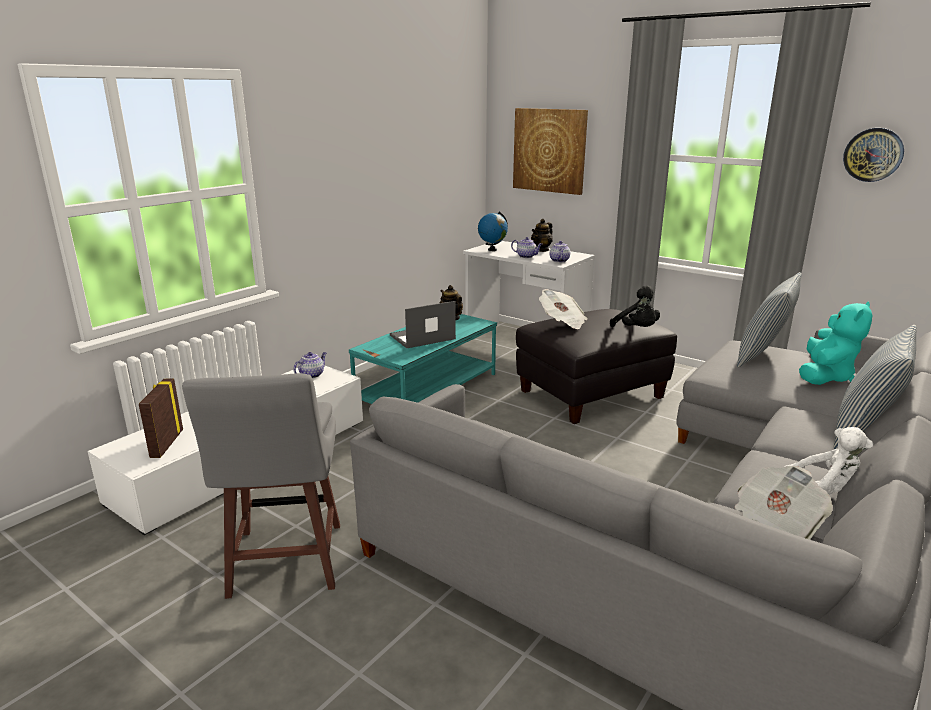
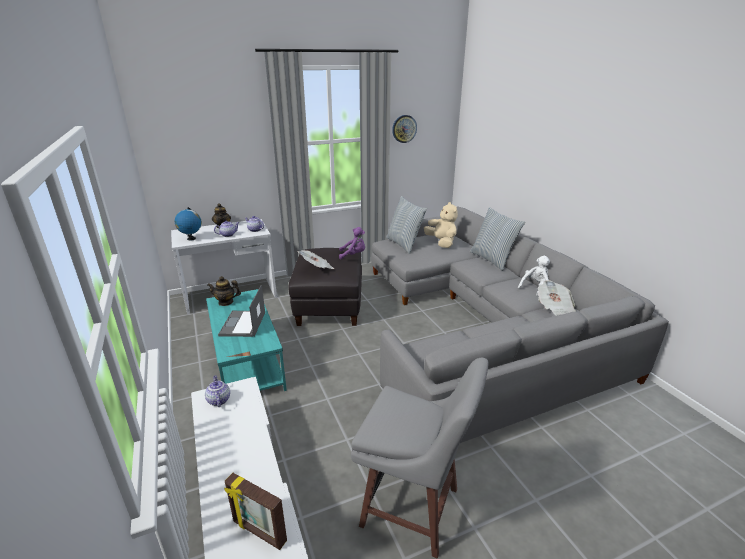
camera: 60 degrees left, 5 degrees up
picture [513,108,588,195] -> none
black plush toy [610,286,660,327] -> purple plush toy [339,227,365,260]
turquoise plush toy [799,302,873,385] -> beige plush toy [424,202,458,248]

